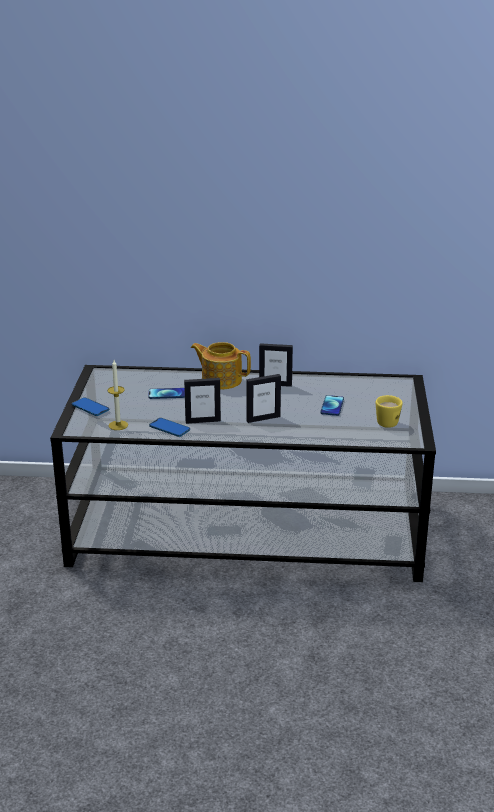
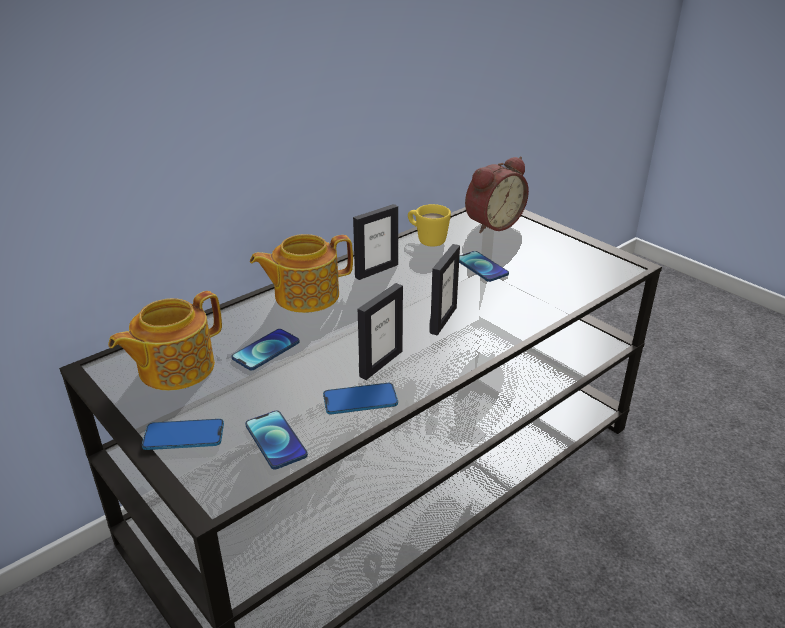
camera: 45 degrees left, 5 degrees up
candle [107,360,128,430] -> phone [245,410,308,469]
yellow mug [376,395,403,428] -> yellow mug moved to [408,204,451,247]
none -> teapot [108,291,222,391]
none -> alarm clock [465,157,529,233]

